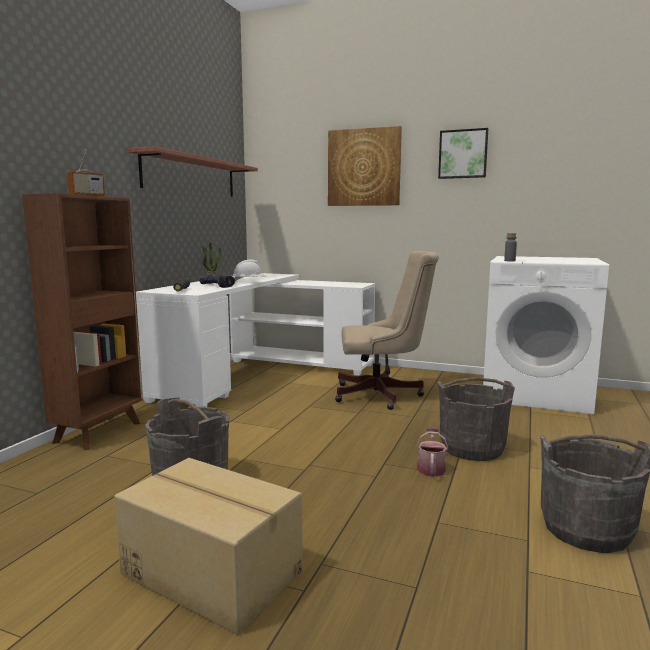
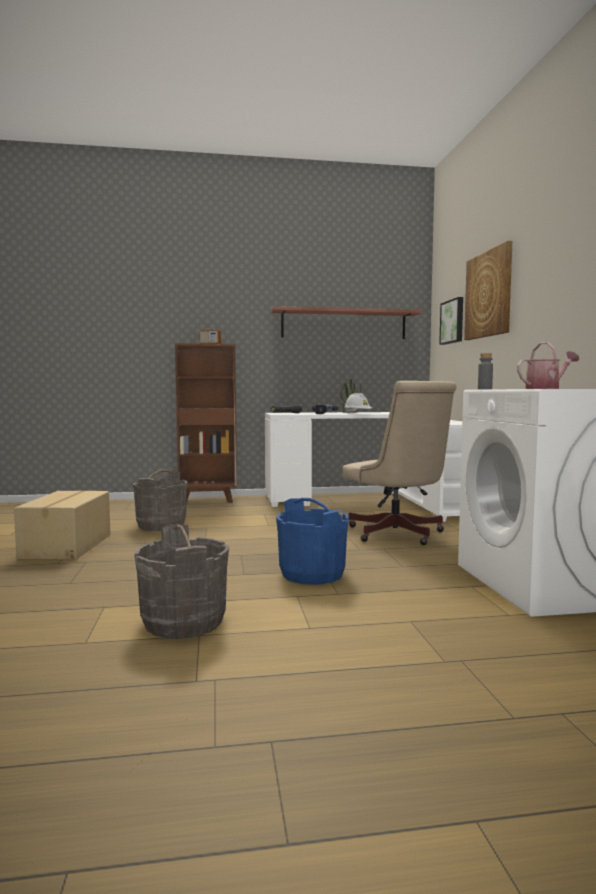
camera: 60 degrees right, 5 degrees down
watering can [417,428,448,477] -> watering can moved to [517,342,579,389]
grey bucket [437,377,515,461] -> blue bucket [276,498,349,585]
picture [438,128,488,179] -> picture moved to [439,297,463,345]

